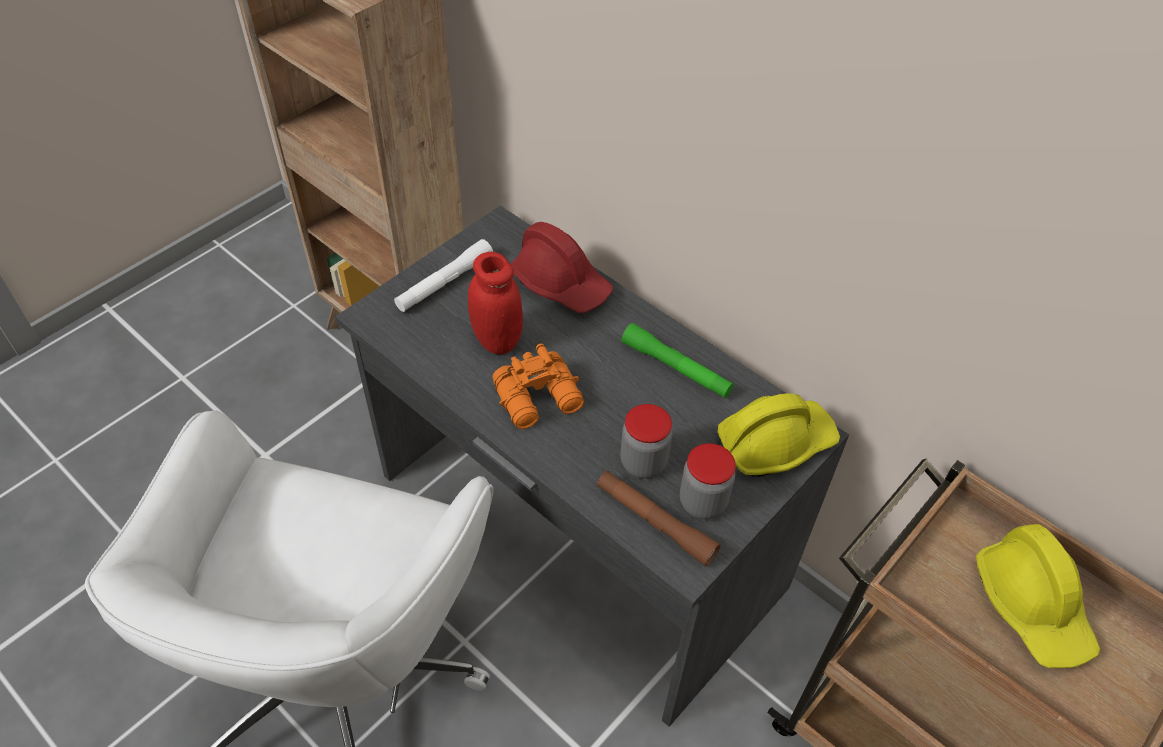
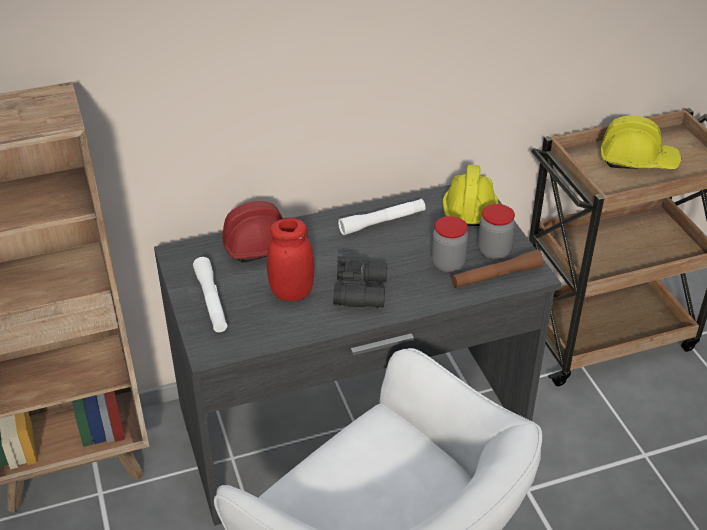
camera: 60 degrees left, 10 degrees down
orange binoculars [493,344,584,429] -> black binoculars [333,256,387,308]
green flashlight [622,323,734,398] -> white flashlight [338,199,426,235]

